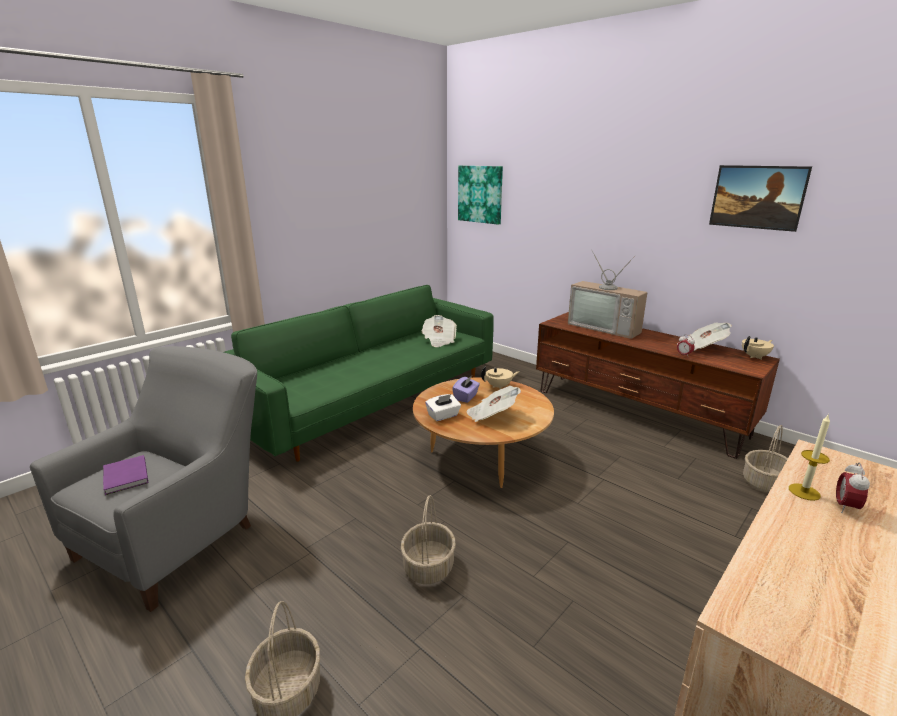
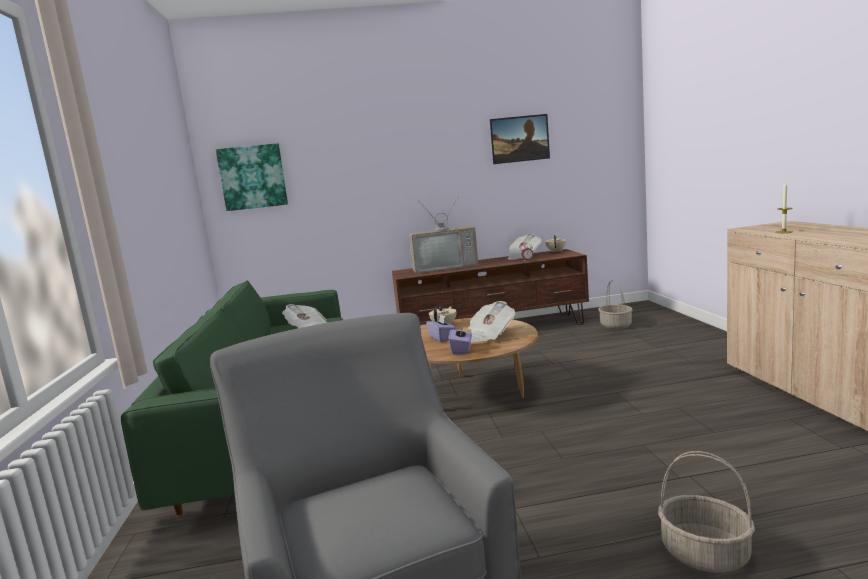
camera: 50 degrees left, 10 degrees down
purple book [103,455,149,495] -> none
basket [401,495,456,585] -> none
white tissue box [425,394,461,421] -> purple tissue box [449,324,472,354]
alarm clock [836,463,870,513] -> none

